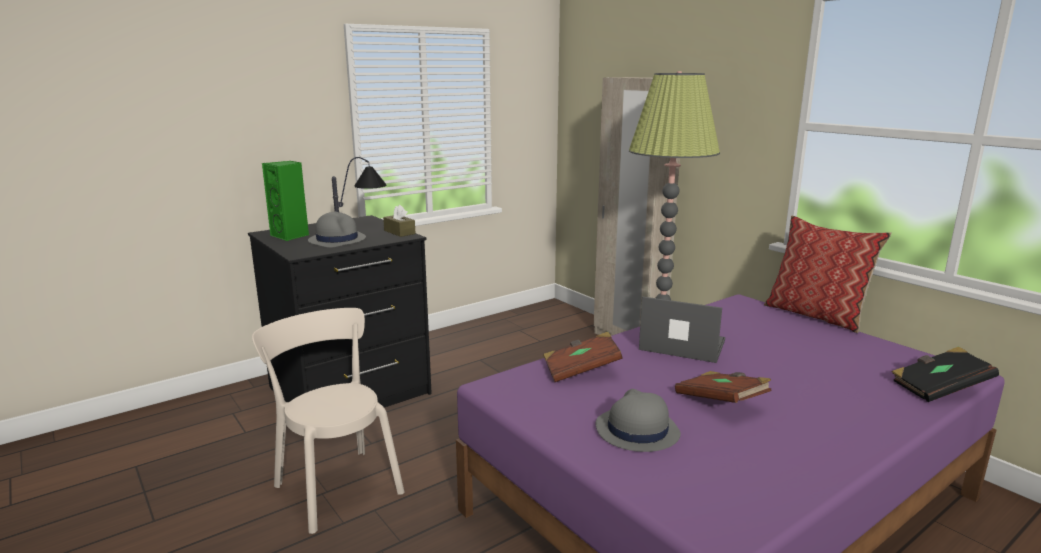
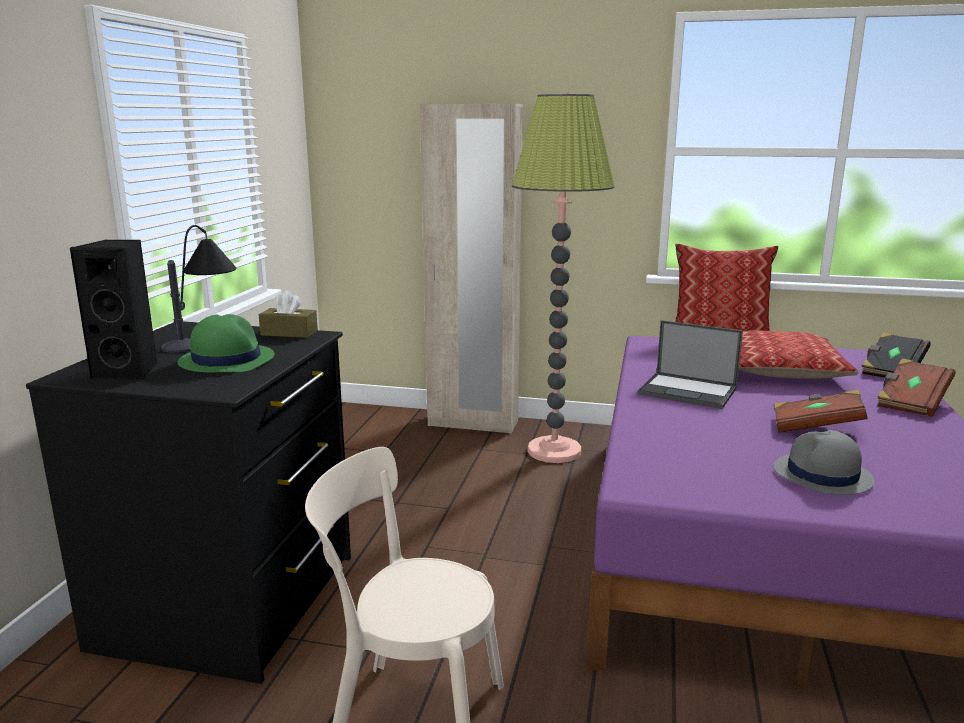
camera: 40 degrees left, 0 degrees up
green speaker [262,161,309,241] -> black speaker [69,240,158,380]
grey hat [308,212,366,248] -> green hat [178,314,275,372]
brown book [543,332,623,382] -> brown book moved to [877,358,955,417]
laptop [639,296,725,363] -> laptop turned 135 degrees counterclockwise [638,320,743,409]
none -> pillow [739,330,859,379]

